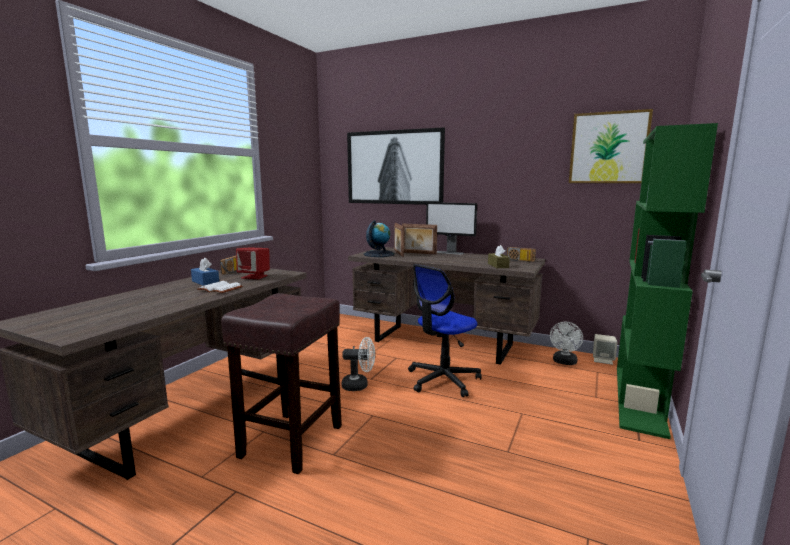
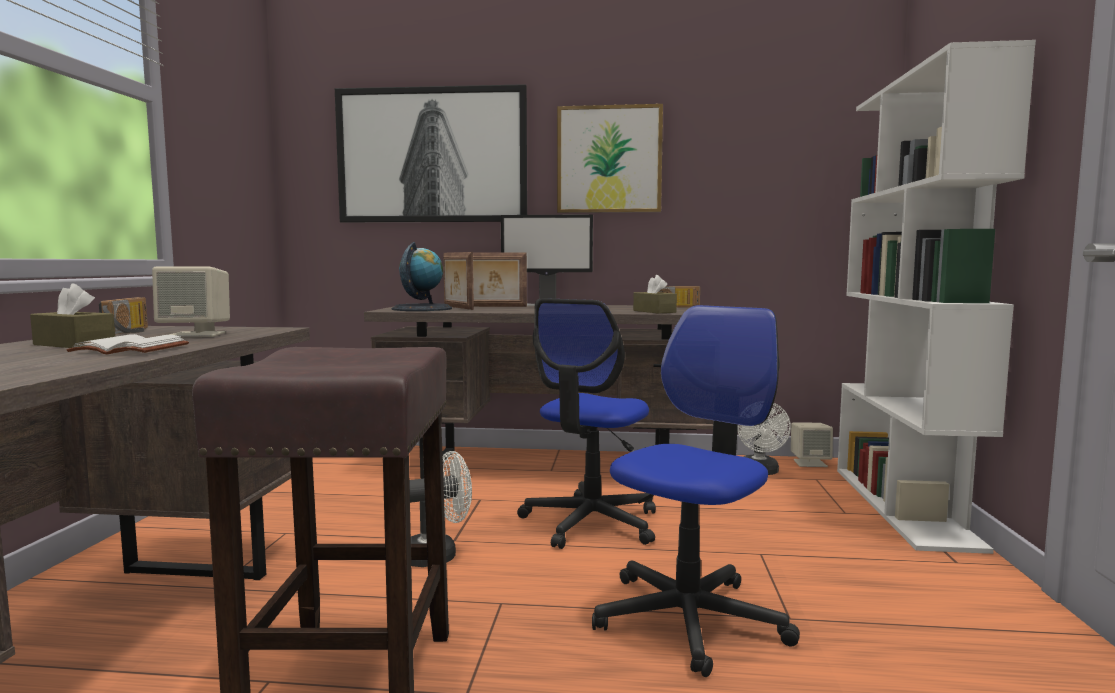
camera: 20 degrees left, 5 degrees down
blue tissue box [191,258,219,286] -> brown tissue box [30,283,115,348]
red speaker [236,247,270,279] -> beige speaker [152,266,230,337]
picture [569,109,653,183] -> picture moved to [557,104,663,213]
green bookcase [617,123,718,439] -> white bookcase [837,40,1036,554]
none -> office chair [592,305,800,677]

